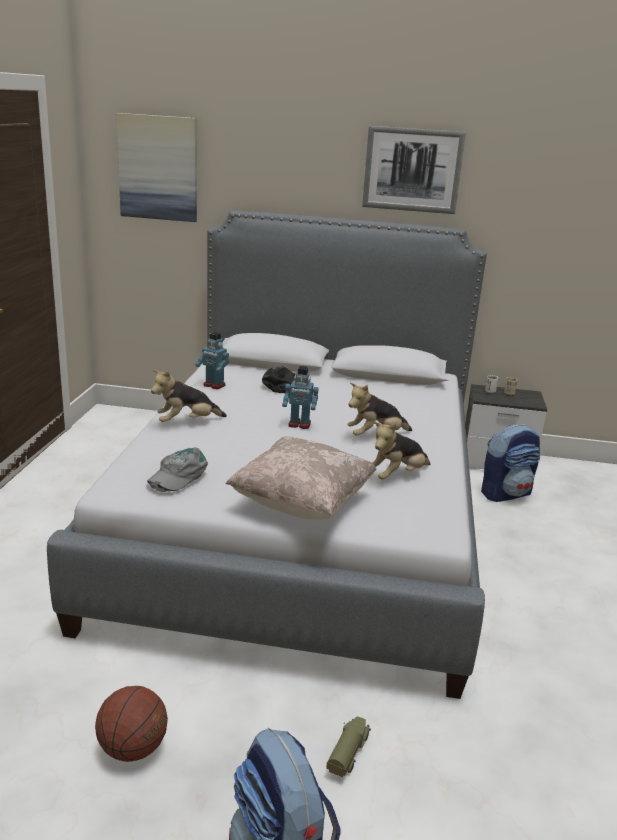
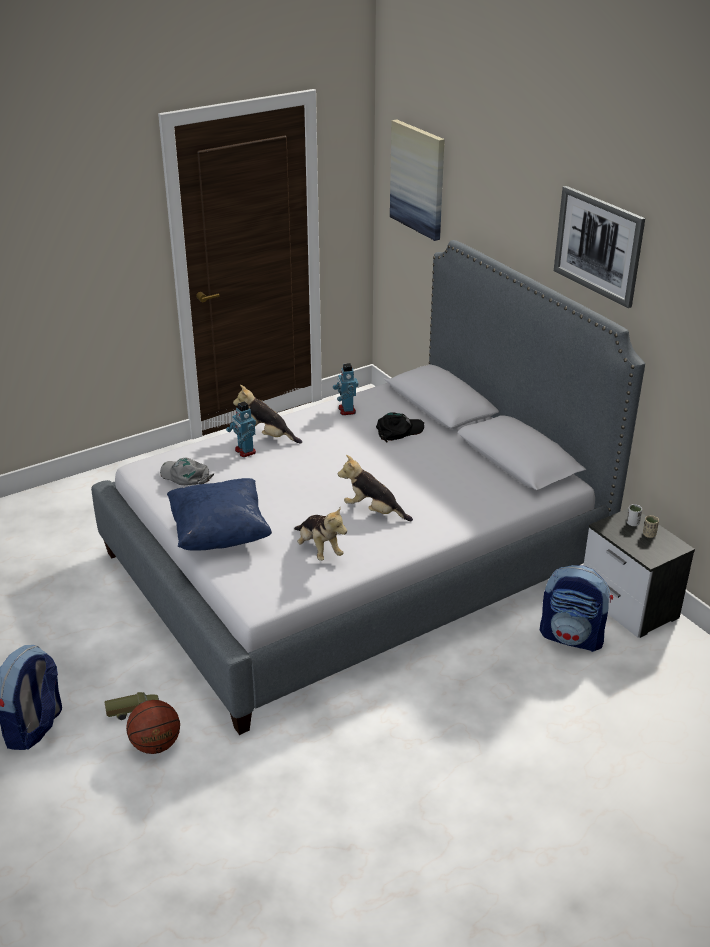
camera: 50 degrees right, 10 degrees up
basketball [95,686,168,762] -> basketball moved to [126,700,180,754]
grey cap [147,447,208,492] -> grey cap turned 45 degrees clockwise [160,458,214,485]
beige pillow [226,436,376,520] -> blue pillow [167,478,272,551]
toy robot [282,366,319,429] -> toy robot moved to [226,401,256,457]
plush toy [372,422,430,480] -> plush toy turned 135 degrees counterclockwise [294,506,347,561]

